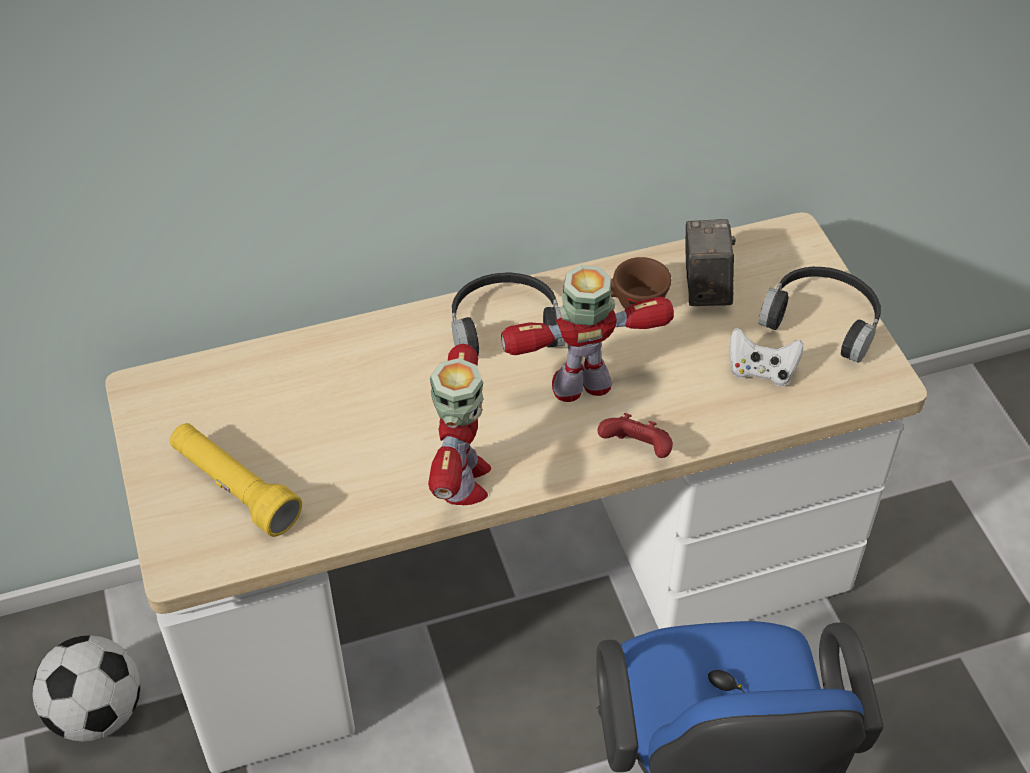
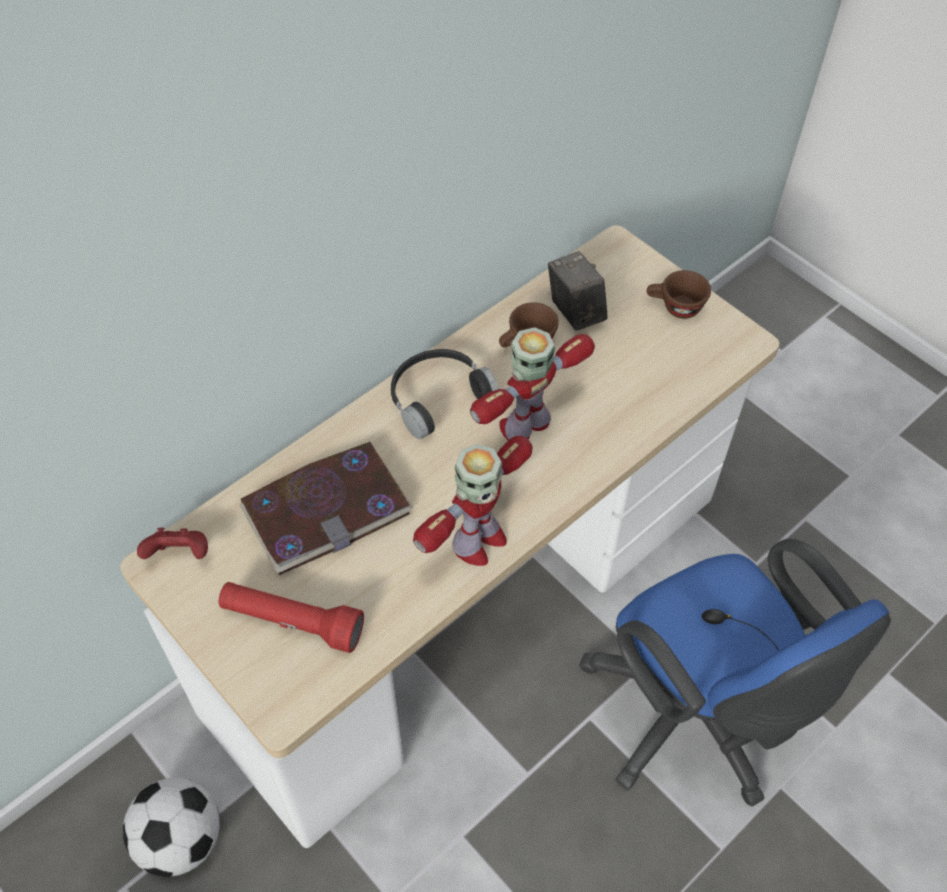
camera: 25 degrees left, 5 degrees up
yellow flashlight [170,423,302,537] -> red flashlight [219,582,364,653]
toy robot [428,344,491,505] -> toy robot turned 60 degrees clockwise [413,436,533,566]
red game controller [598,413,673,458] -> red game controller moved to [137,528,208,559]
white game controller [729,328,803,386] -> none
black headphones [758,267,881,363] -> brown cup [647,270,711,319]
none -> book [240,442,413,575]

